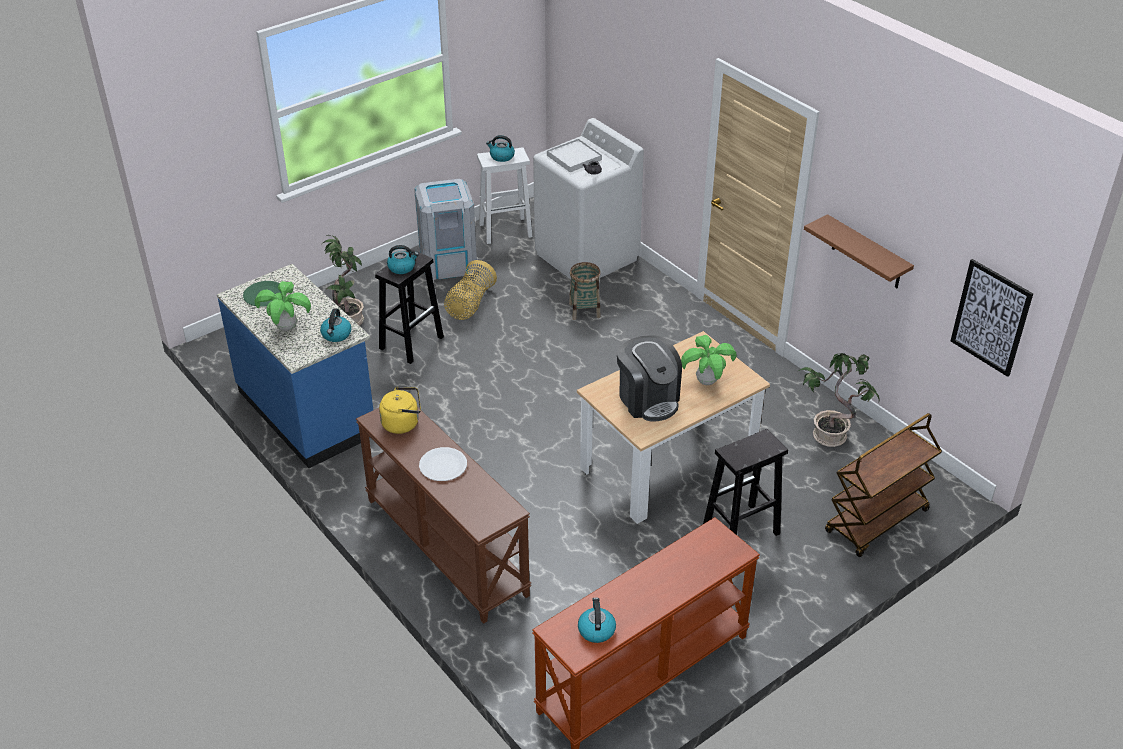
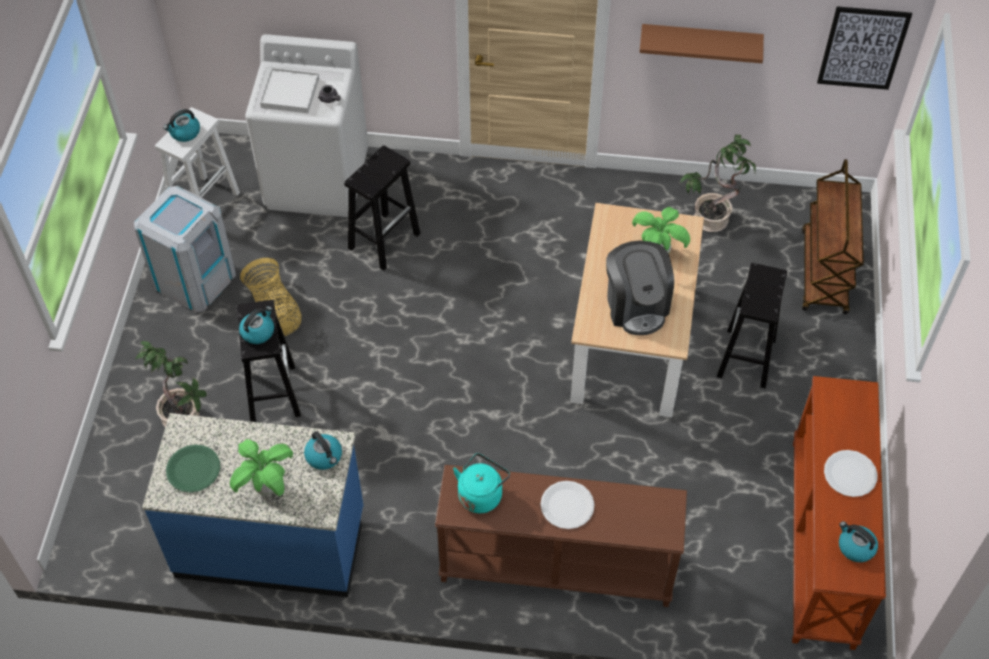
camera: 45 degrees left, 15 degrees up
yellow kettle [379,387,421,434] -> turquoise kettle [453,453,510,513]
basket [569,262,601,320] -> black stool [344,145,421,271]
coffee machine [617,335,682,422] -> coffee machine turned 60 degrees clockwise [606,241,674,335]
none -> white plate [824,450,878,497]

